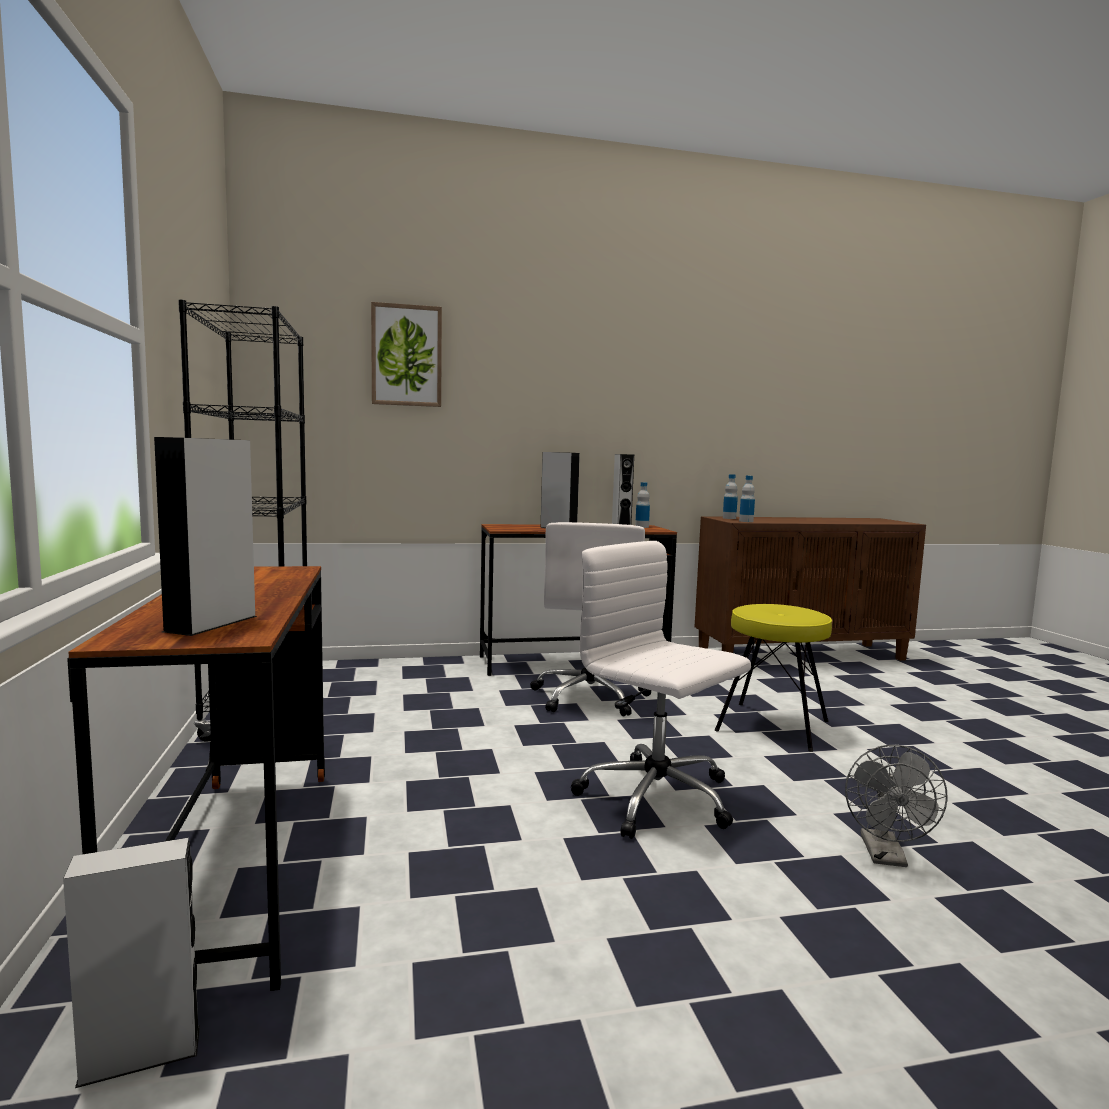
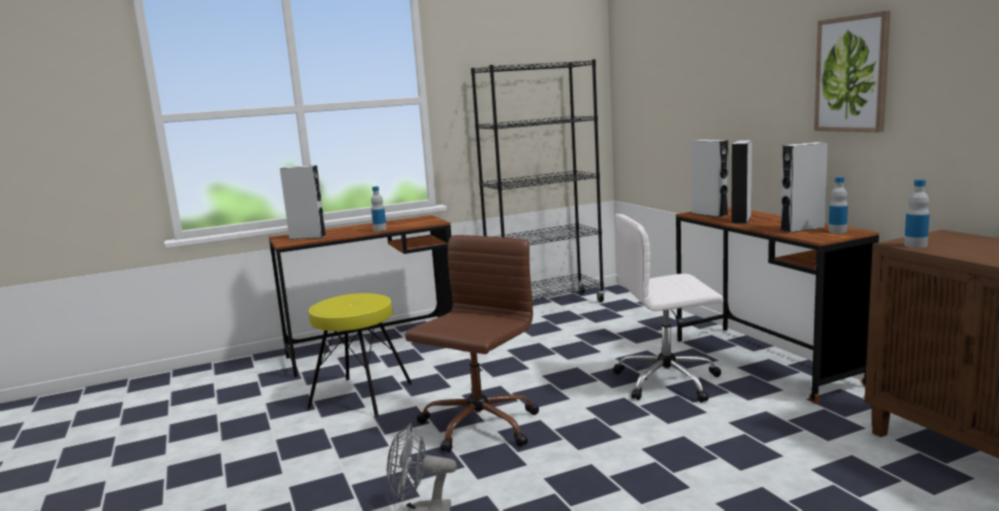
camera: 80 degrees right, 5 degrees up
grey speaker [63,838,200,1088] -> grey speaker moved to [691,140,728,217]
picture [371,302,442,407] -> picture moved to [814,11,890,132]
white office chair [571,541,751,839] -> brown office chair [405,235,539,453]
yellow stool [715,604,832,752] -> yellow stool moved to [307,293,412,417]
bottle [723,474,738,519] -> bottle moved to [371,186,387,231]

